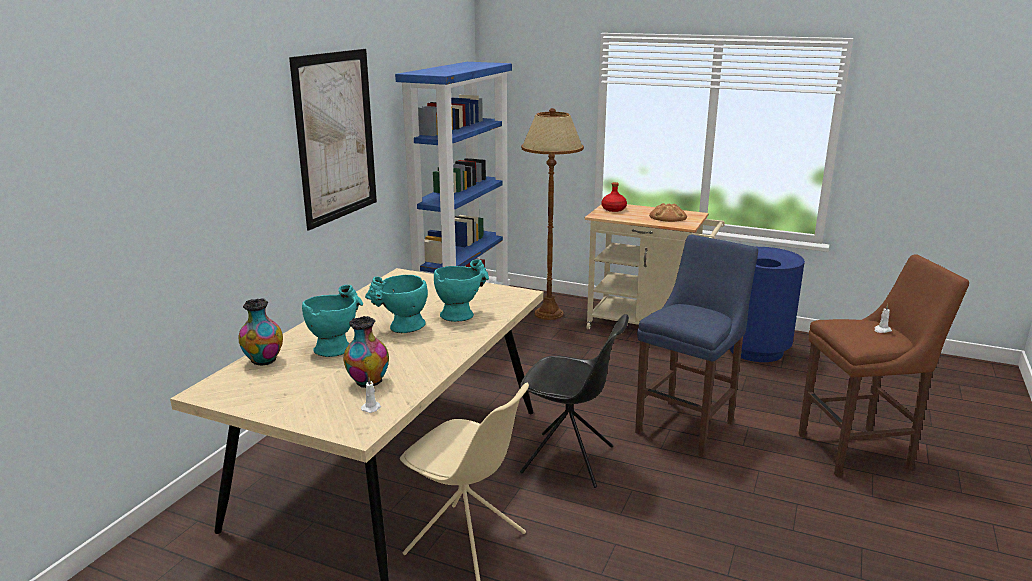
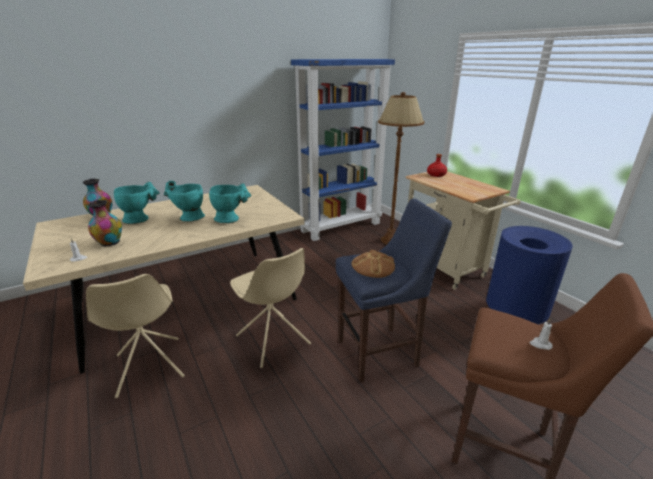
camera: 35 degrees right, 5 degrees up
picture [289,49,377,231] -> none
black chair [520,314,629,488] -> beige chair [230,248,311,368]
bread [649,203,687,222] -> bread moved to [351,250,395,278]

